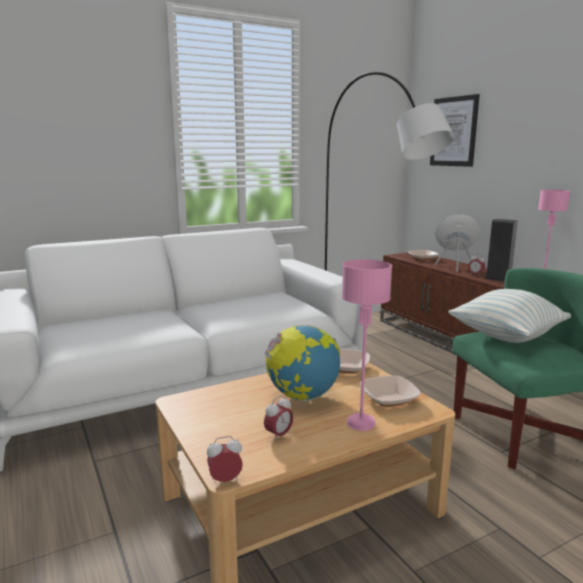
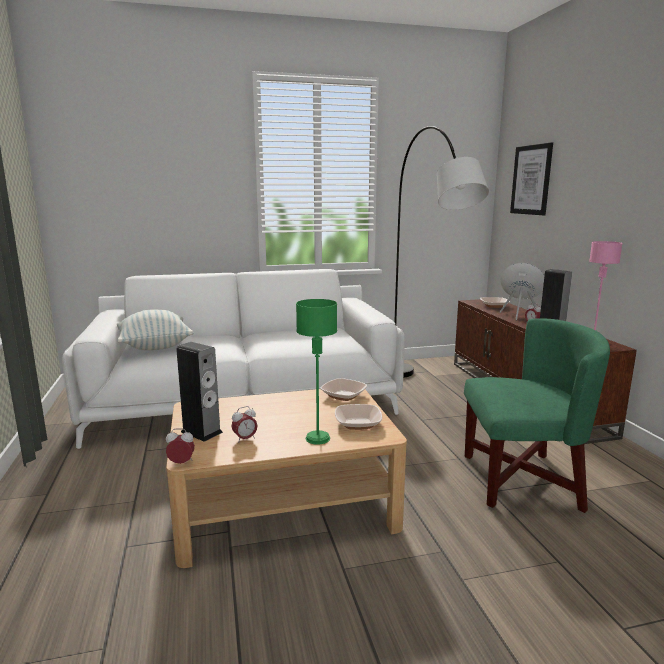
camera: 15 degrees right, 0 degrees up
globe [264,325,340,401] -> none
pink table lamp [342,259,392,431] -> green table lamp [296,299,337,445]
pillow [448,289,571,343] -> pillow moved to [117,309,193,350]
none -> speaker [176,342,223,442]

